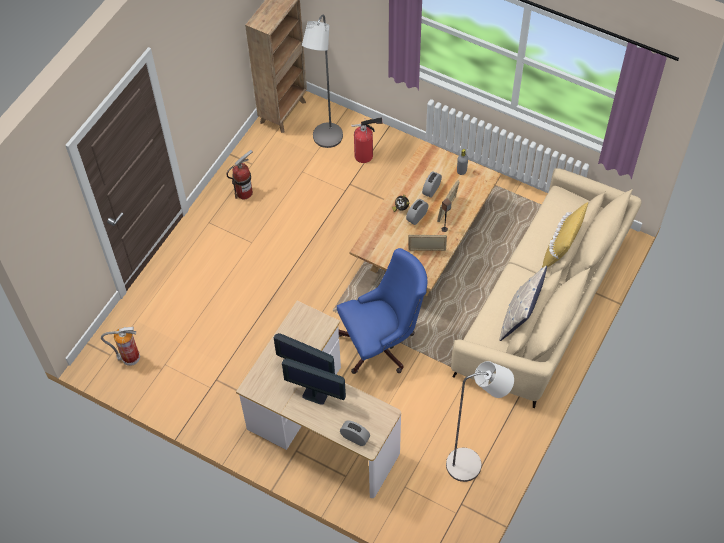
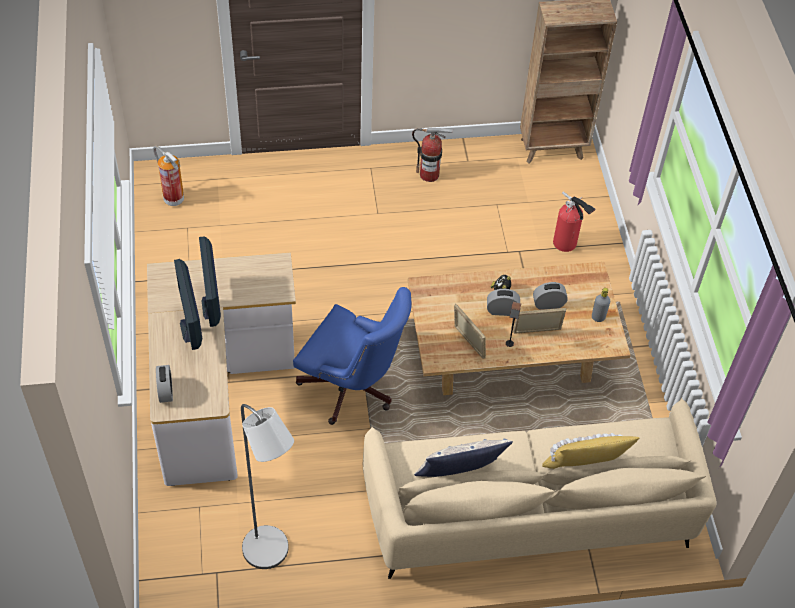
camera: 50 degrees right, 5 degrees down
grey floor lamp [302,15,343,148] -> none

